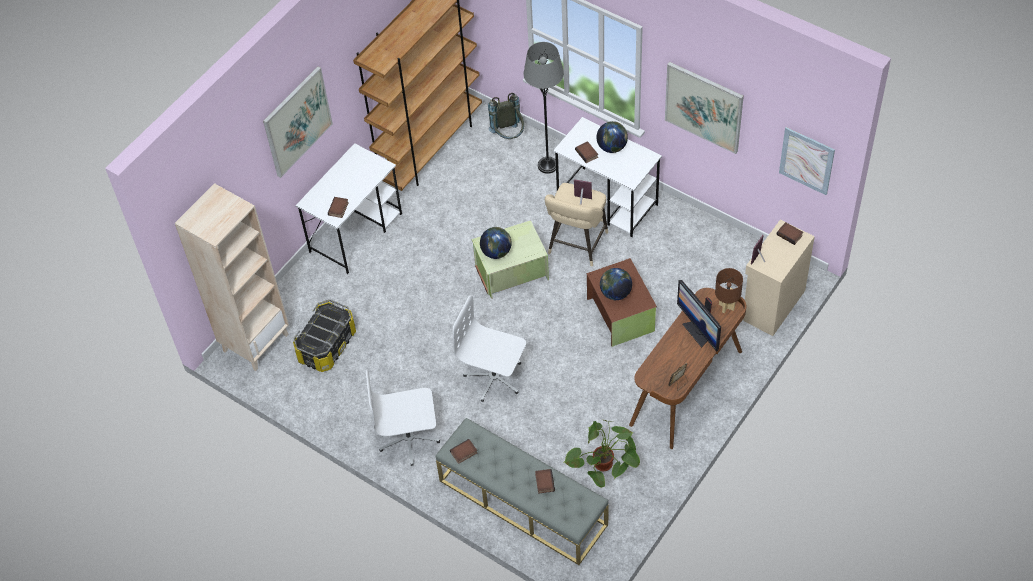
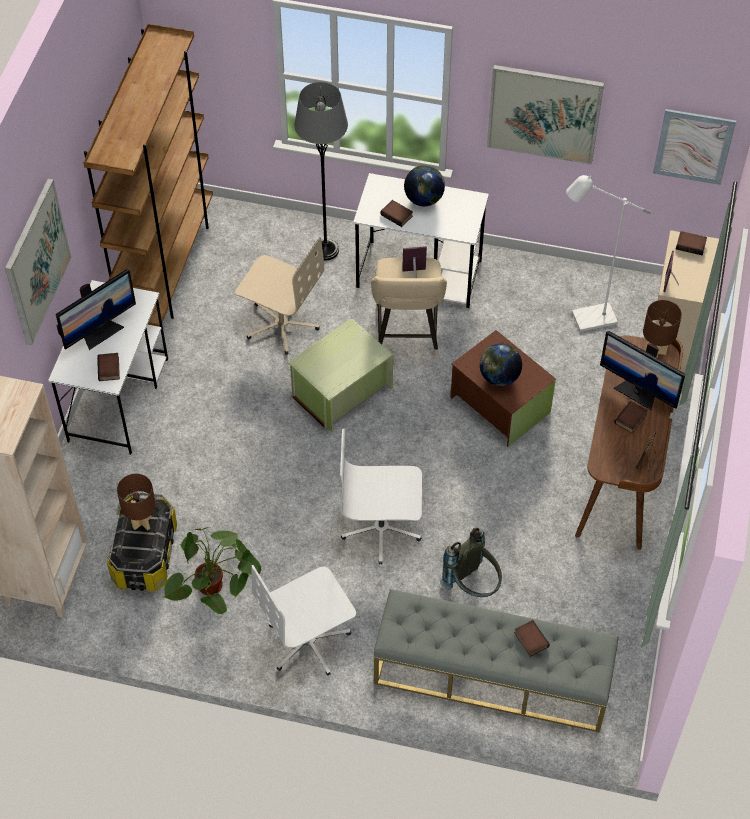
camera: 25 degrees left, 0 degrees up
book [450,439,477,464] -> book moved to [614,401,648,434]
globe [480,227,512,259] -> none
grey backpack [488,93,524,139] -> grey backpack moved to [440,528,502,597]
potted plant [564,420,640,488] -> potted plant moved to [163,527,261,614]
none -> monitor [56,269,136,350]
none -> brown table lamp [117,474,156,531]
none -> beige office chair [235,237,324,354]
none -> white floor lamp [566,175,651,332]

